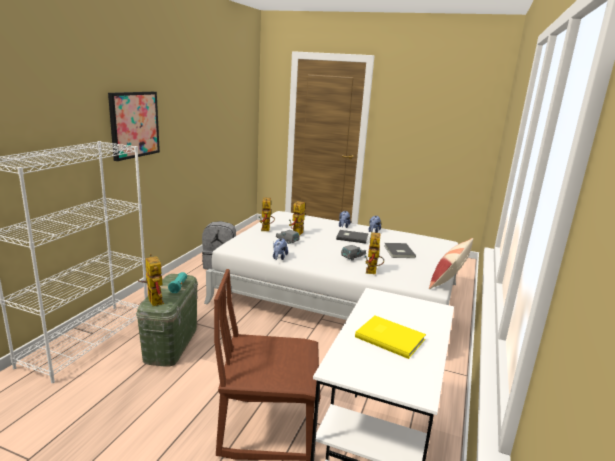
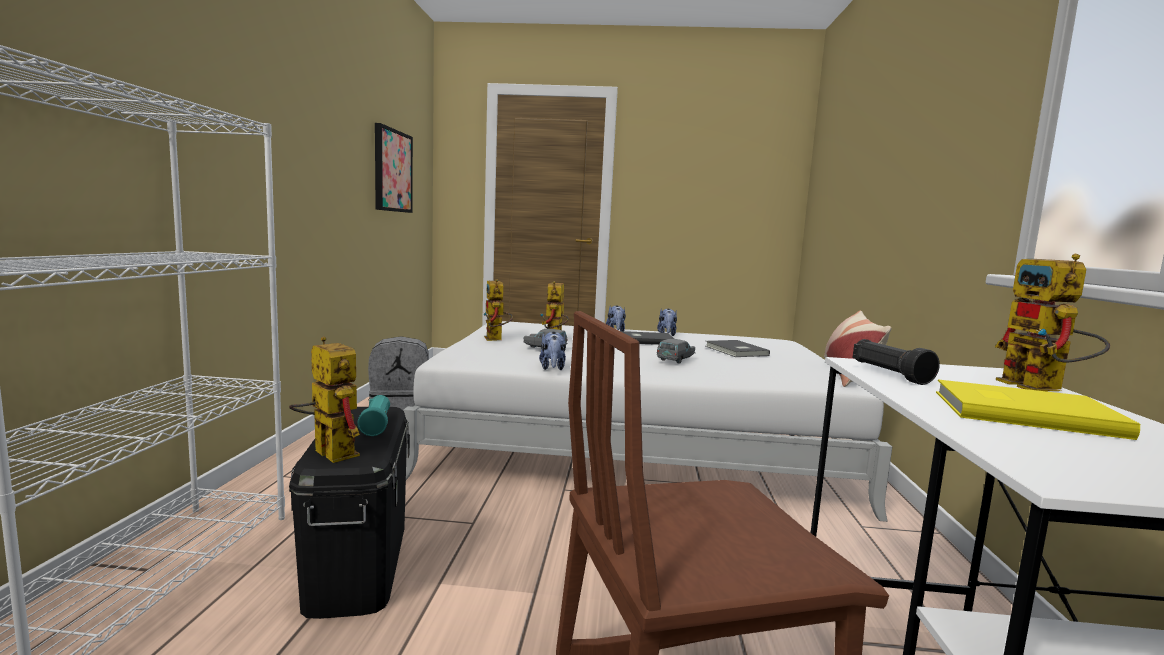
camera: 15 degrees left, 10 degrees down
picture [108,92,160,161] -> picture moved to [375,123,413,213]
green storage box [136,274,198,367] -> black storage box [289,407,410,619]
toy robot [365,232,384,274] -> toy robot moved to [995,254,1110,391]
none -> black flashlight [852,339,940,385]

